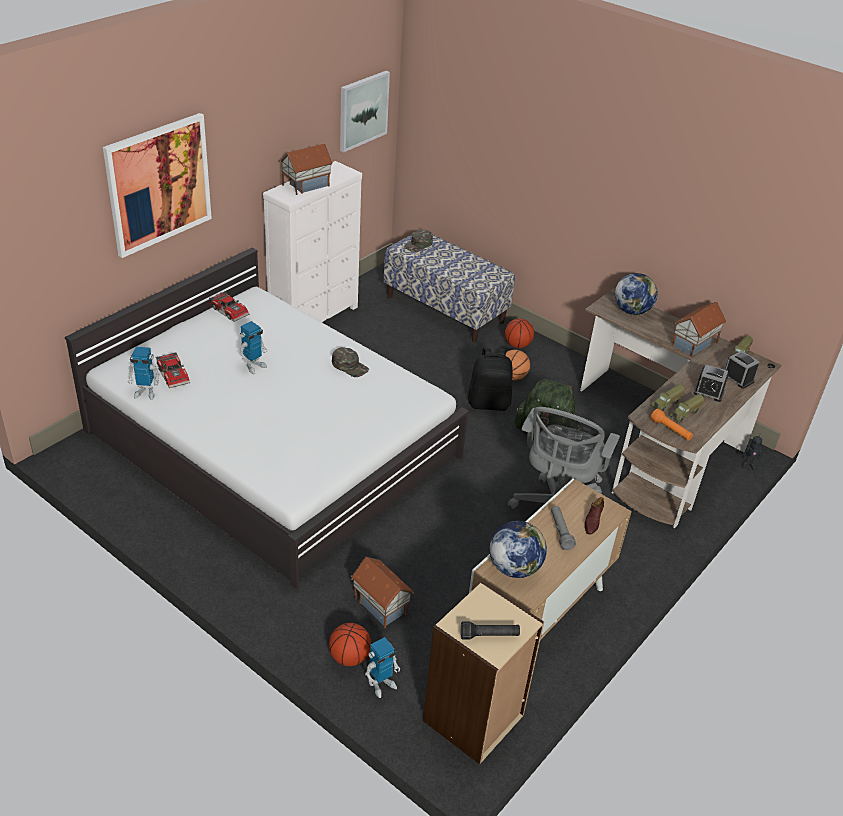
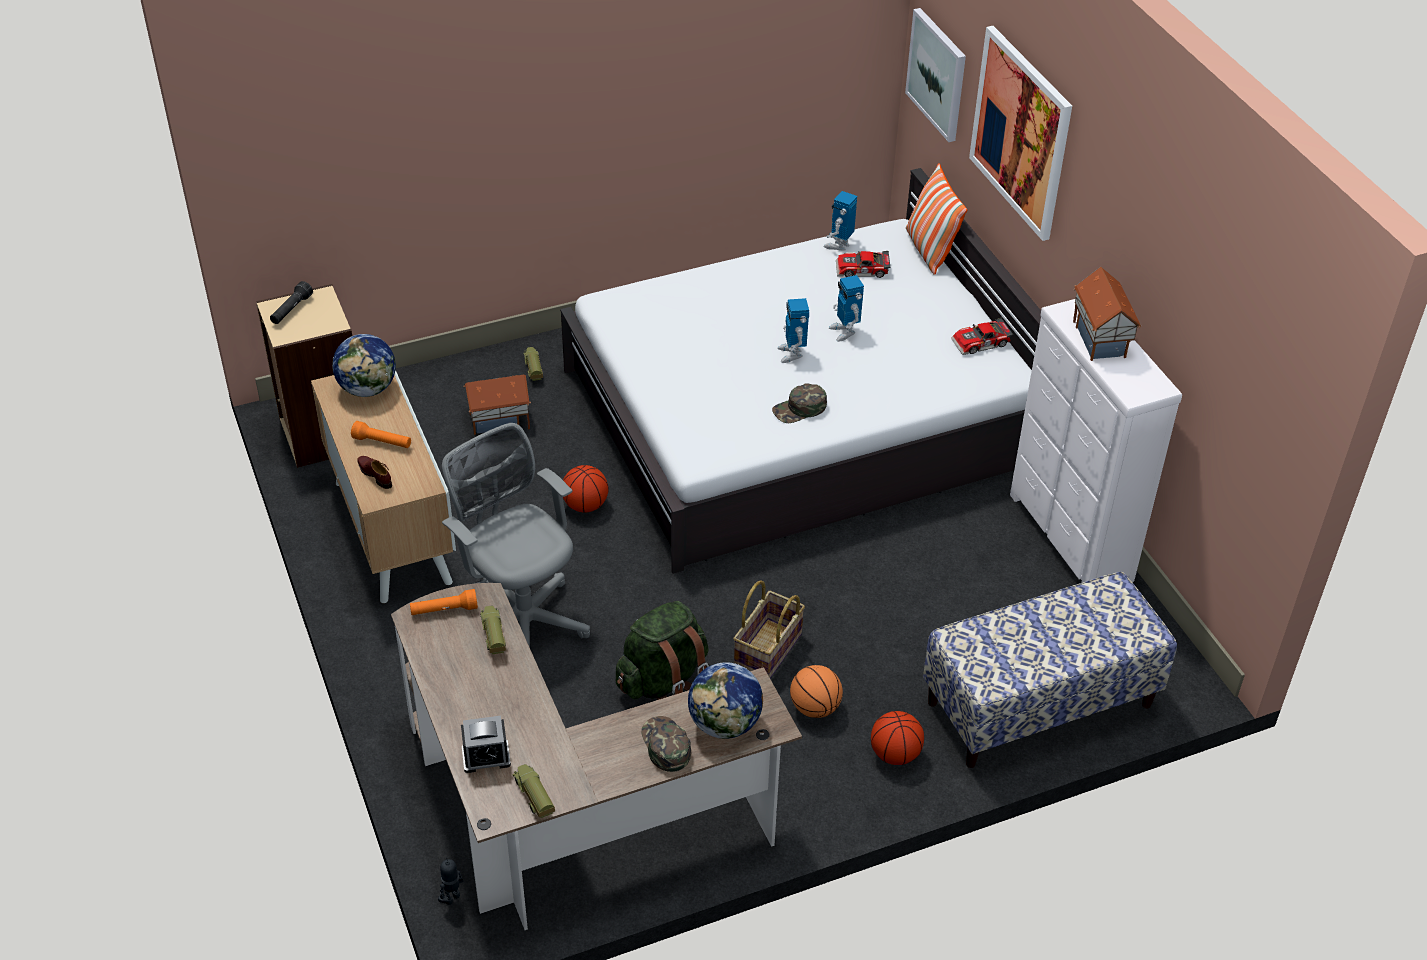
camera: 120 degrees right, 5 degrees up
basketball [329,623,371,666] -> basketball moved to [563,465,609,513]
picture [340,71,390,152] -> picture moved to [905,8,966,142]
toy robot [365,637,400,698] -> toy robot moved to [777,298,809,363]
green cap [404,230,433,252] -> green cap moved to [641,716,691,772]
black backpack [468,348,513,411] -> basket [733,580,805,678]
grey flashlight [551,506,576,550] -> orange flashlight [351,421,411,448]
toy truck [670,394,704,422] -> toy truck moved to [523,347,543,381]
toy house [672,302,727,357] -> none
alarm clock [694,365,729,402] -> none
none -> pillow [906,163,967,275]

